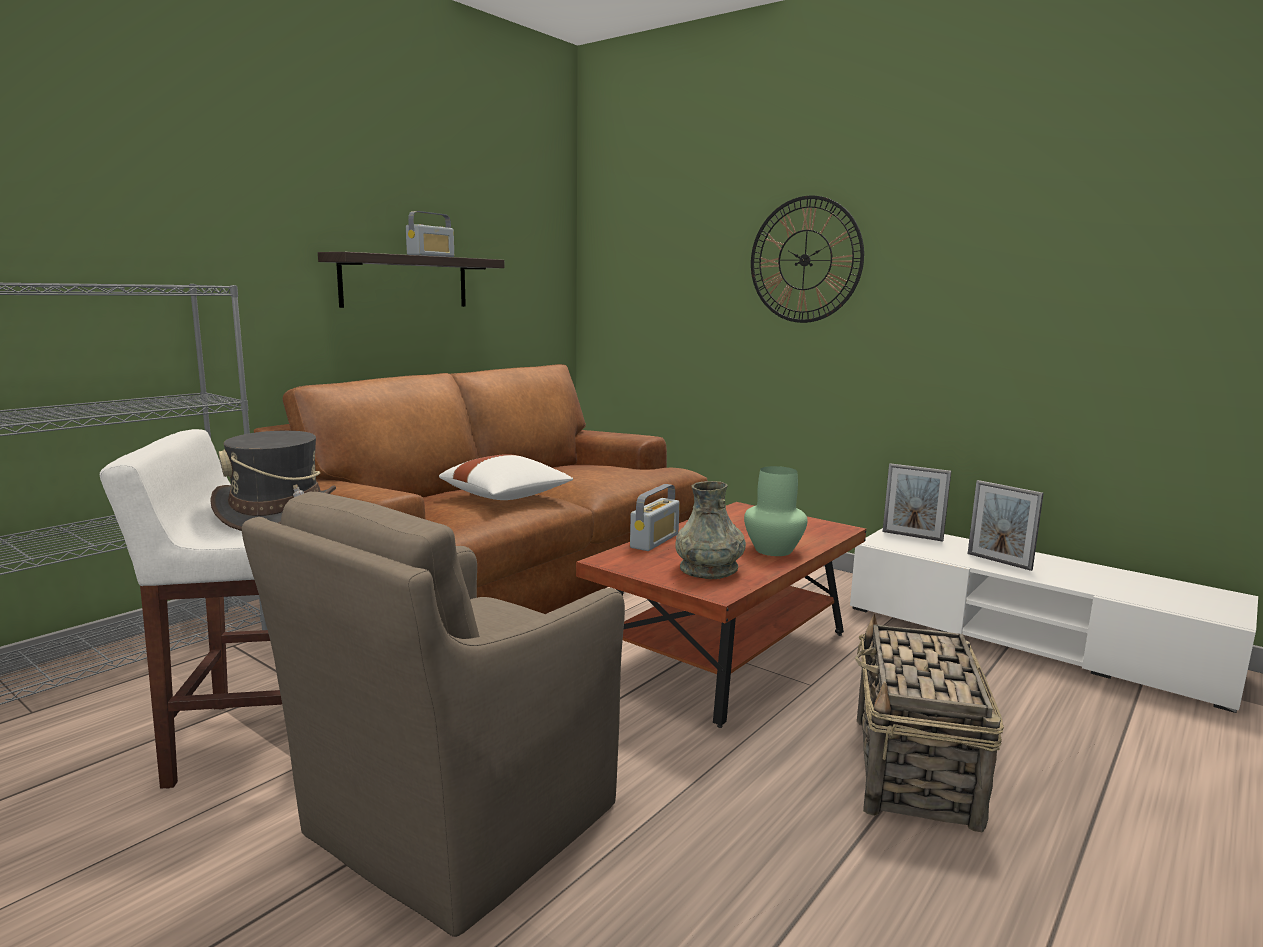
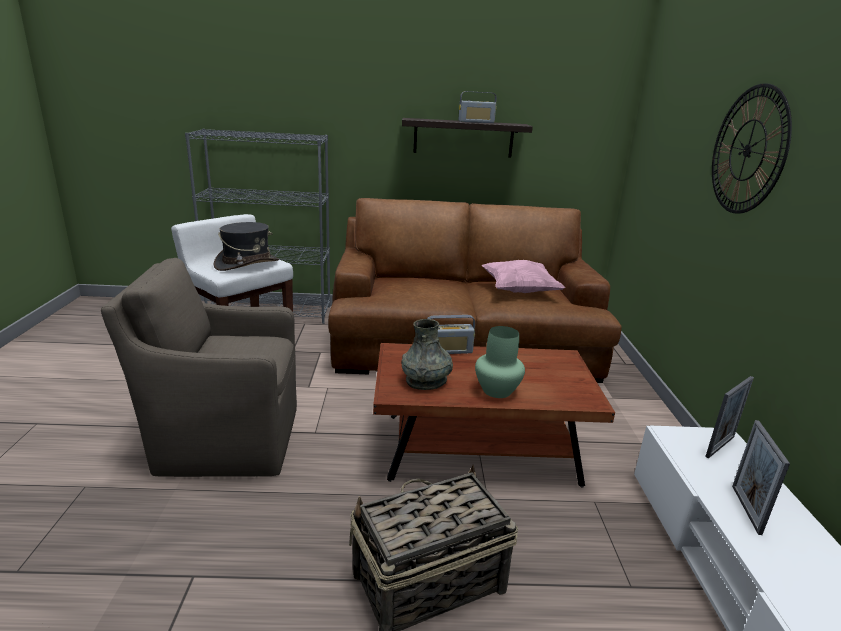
camera: 50 degrees right, 10 degrees up
white pillow [439,454,573,500] -> none
picture frame [883,463,951,542] -> picture frame turned 120 degrees counterclockwise [705,376,754,459]
none -> pink pillow [482,260,565,293]

